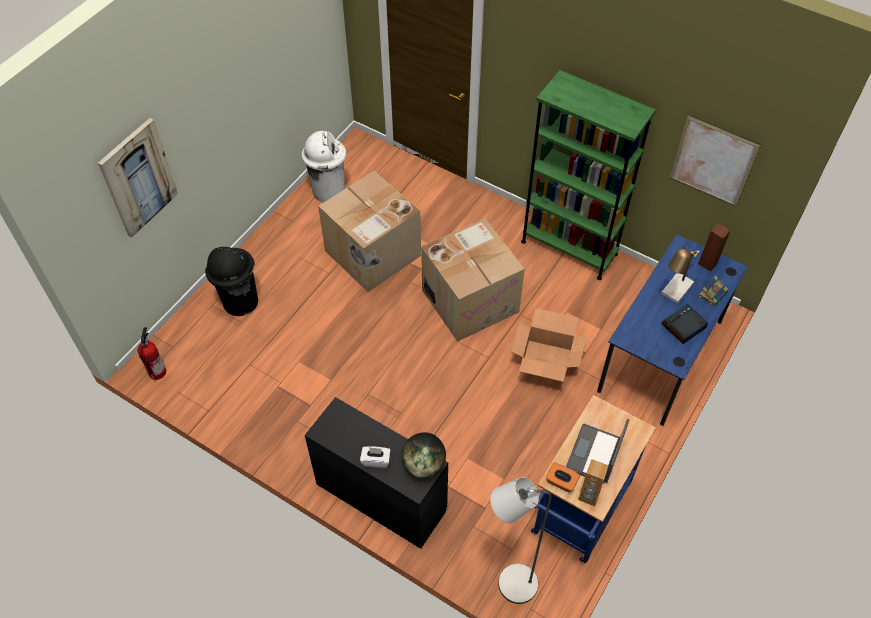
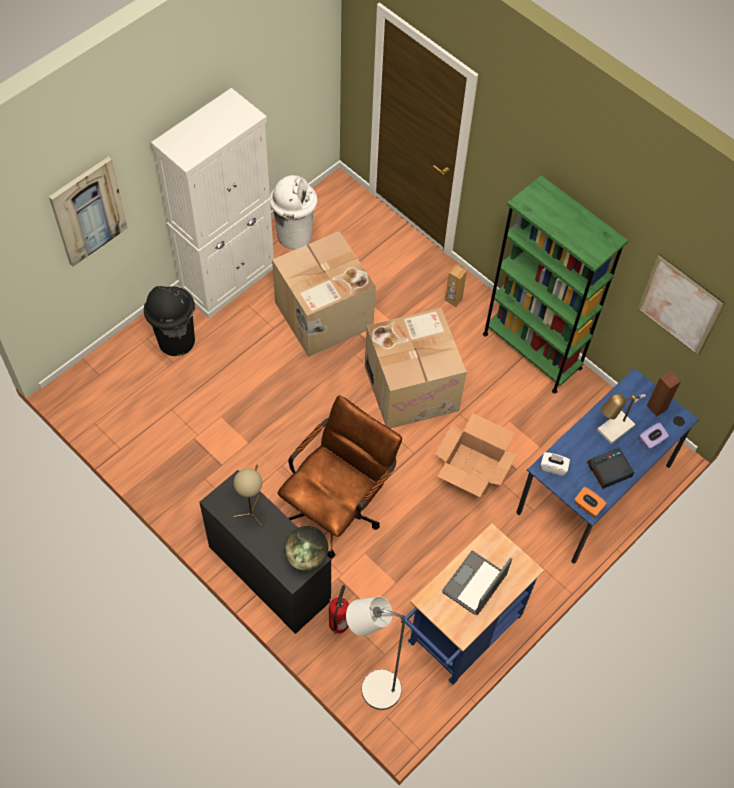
camera: 10 degrees right, 5 degrees up
fire extinguisher [138,327,166,380] -> fire extinguisher moved to [329,585,349,634]
white tissue box [360,446,391,468] -> white tissue box moved to [541,452,570,476]
orange tissue box [546,462,580,492] -> orange tissue box moved to [574,487,606,517]
brown speaker [578,459,608,506] -> brown speaker moved to [445,265,467,307]
book [698,275,728,306] -> purple tissue box [639,422,669,450]
none -> white cabinet [151,88,274,318]
none -> beige table lamp [234,465,263,526]
none -> brown office chair [277,395,402,559]

